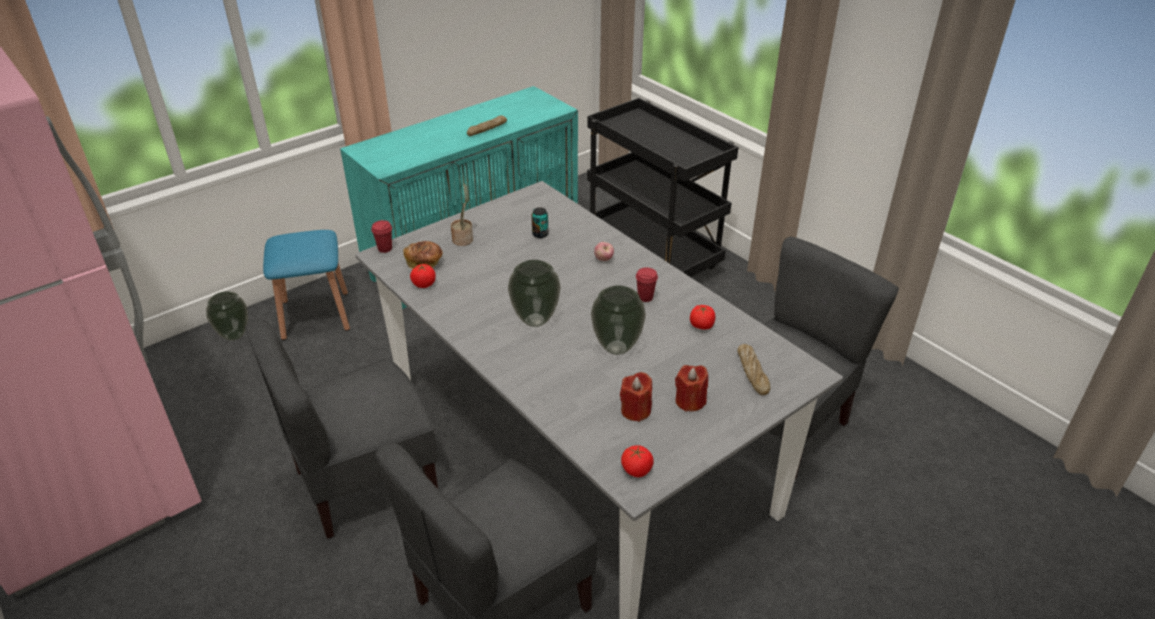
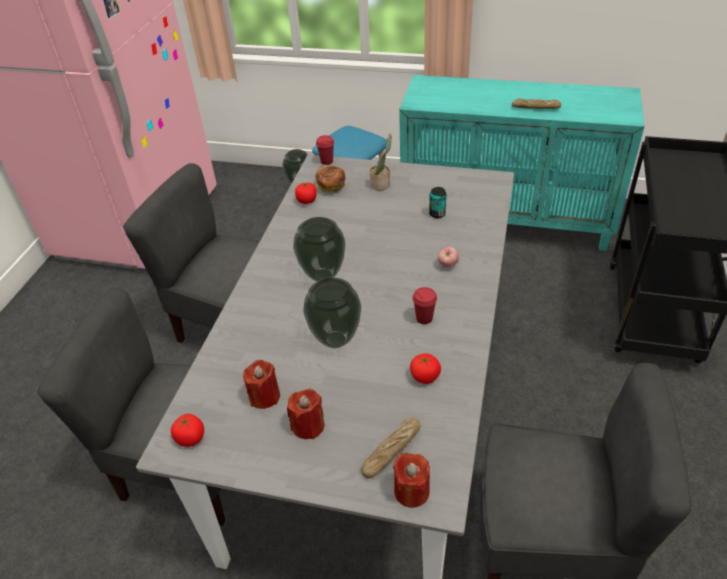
camera: 55 degrees right, 5 degrees up
none -> red candle [393,453,430,508]

